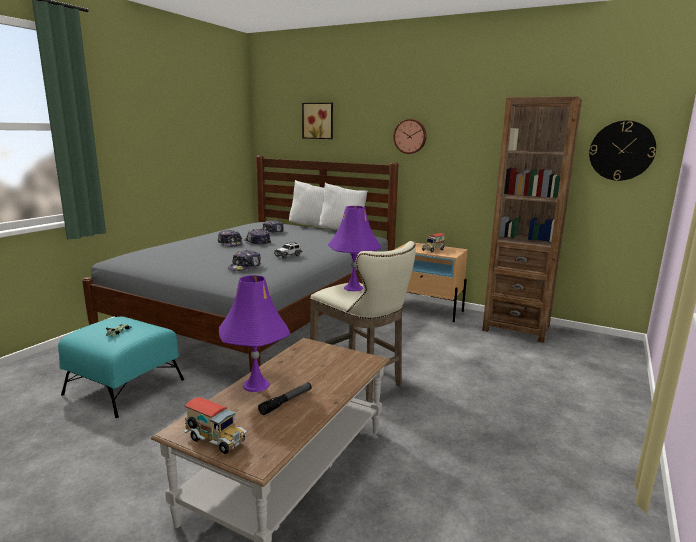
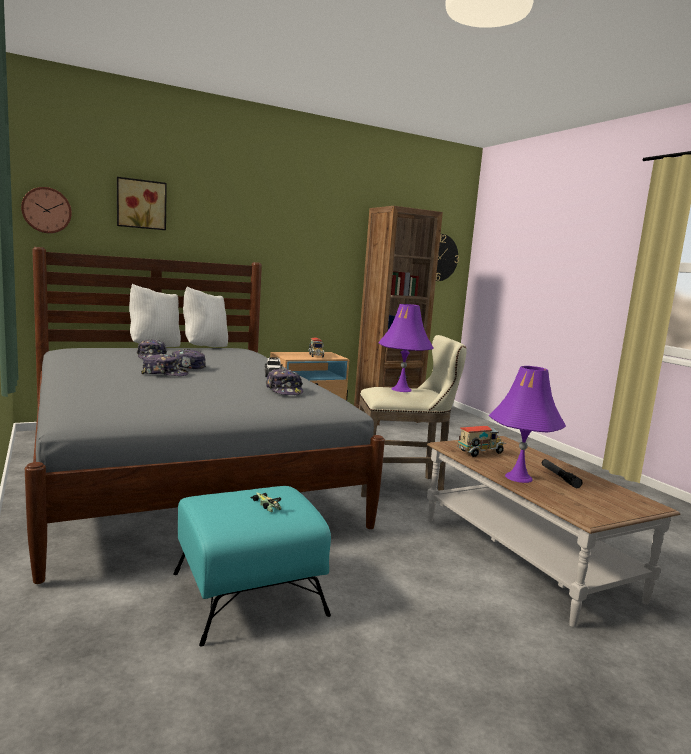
camera: 55 degrees left, 5 degrees down
toy truck [184,397,247,454] -> toy truck moved to [457,426,506,457]
wall clock [394,119,427,154] -> wall clock moved to [21,187,72,233]

